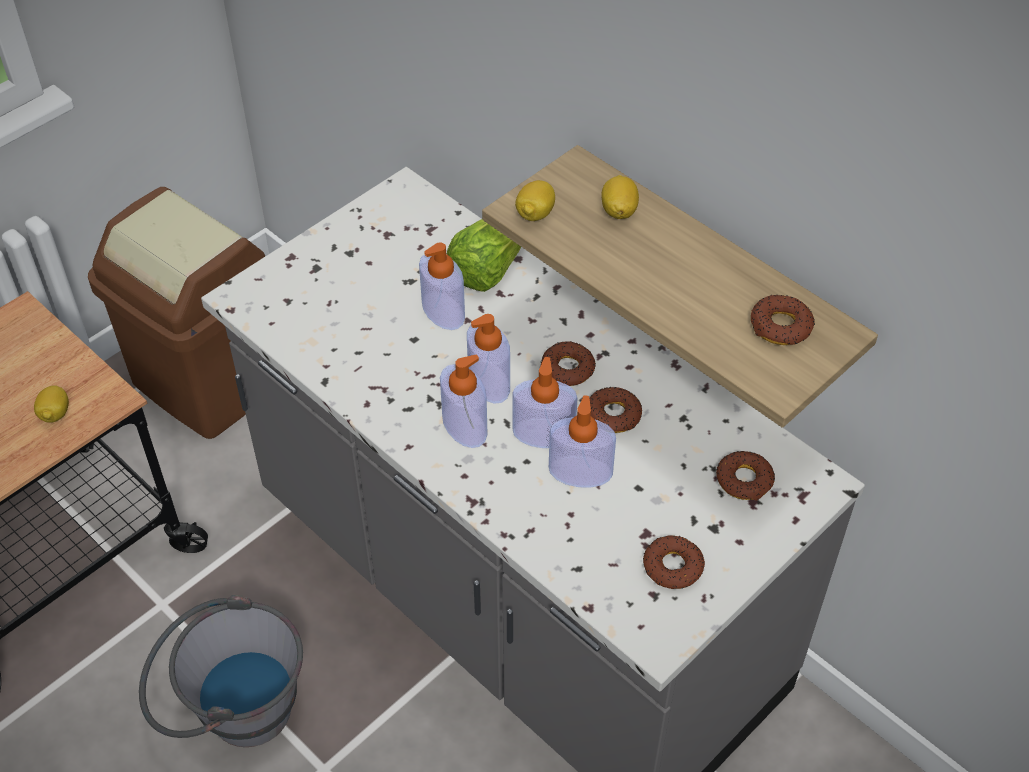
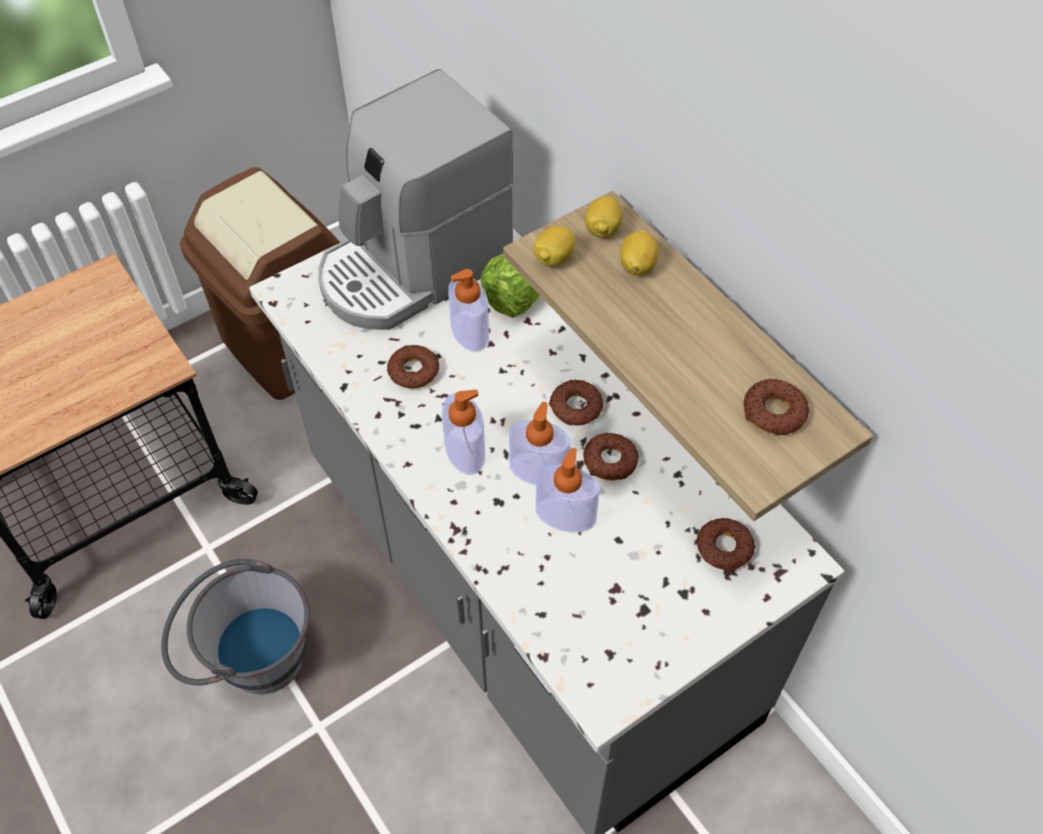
camera: 10 degrees right, 5 degrees up
lemon [34,385,69,423] -> lemon moved to [585,196,622,238]
soap dispenser [467,314,510,404] -> none
donut [643,535,705,589] -> donut moved to [387,345,439,389]
none -> coffee machine [318,69,514,330]

